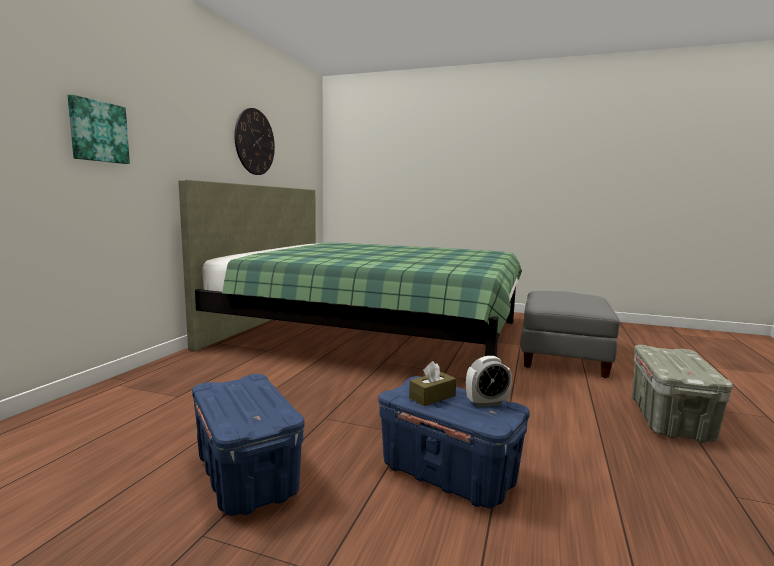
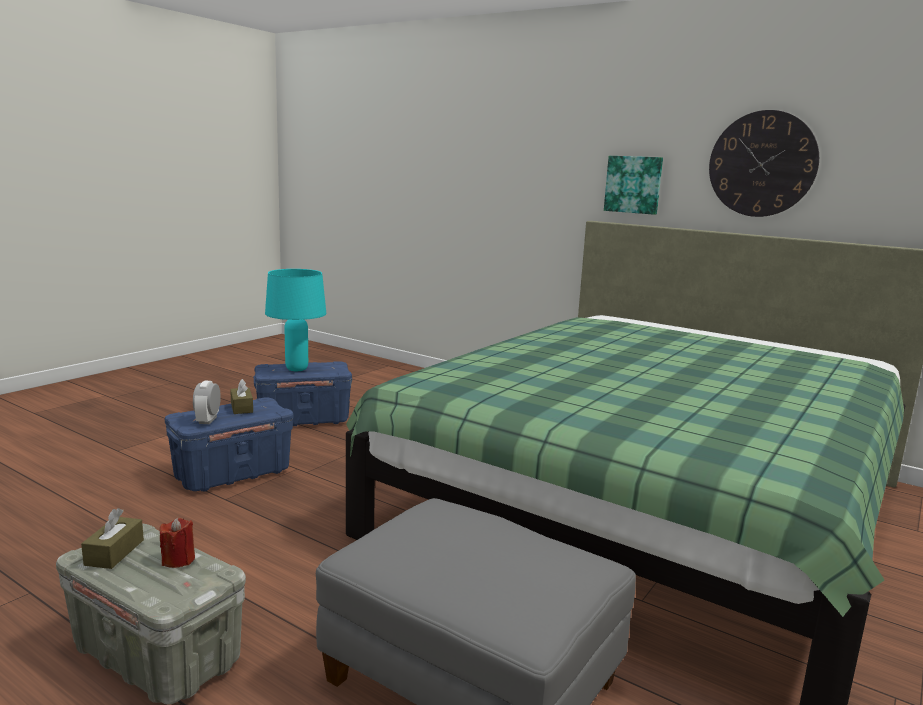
camera: 105 degrees right, 5 degrees up
picture [67,95,130,164] -> picture moved to [604,156,663,215]
none -> brown tissue box [81,508,144,569]
none -> red candle [160,517,195,568]
none -> turquoise table lamp [265,269,326,371]

